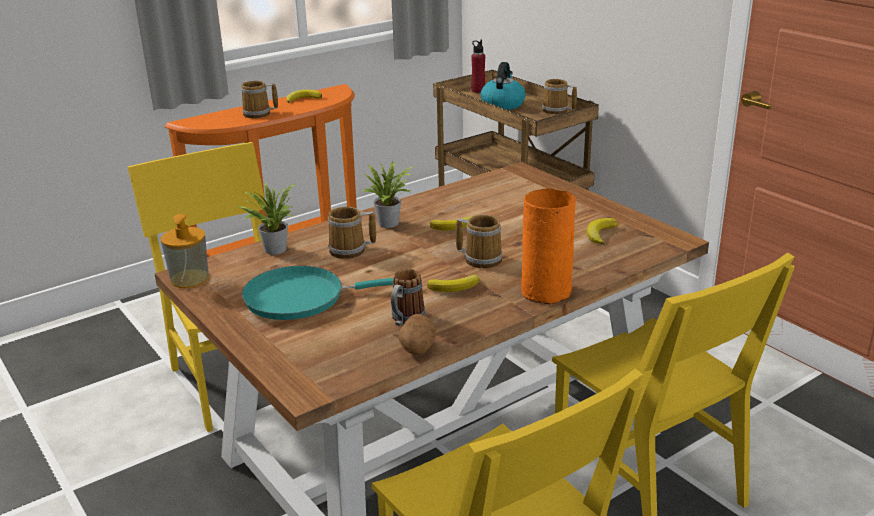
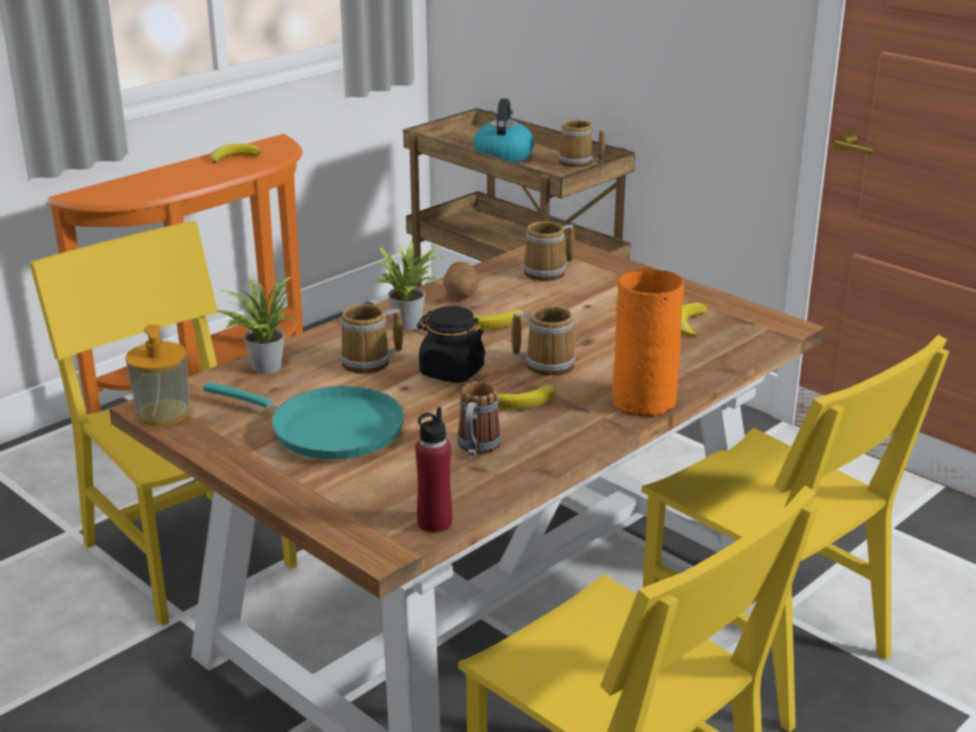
camera: 10 degrees left, 0 degrees up
mug [241,81,278,118] -> mug moved to [523,221,575,281]
turquoise frying pan [242,266,393,320] -> turquoise frying pan turned 135 degrees counterclockwise [203,382,405,459]
potato [398,314,436,355] -> potato moved to [443,261,480,299]
red bottle [471,40,485,93] -> red bottle moved to [415,407,452,533]
none -> black jar [417,306,485,383]

